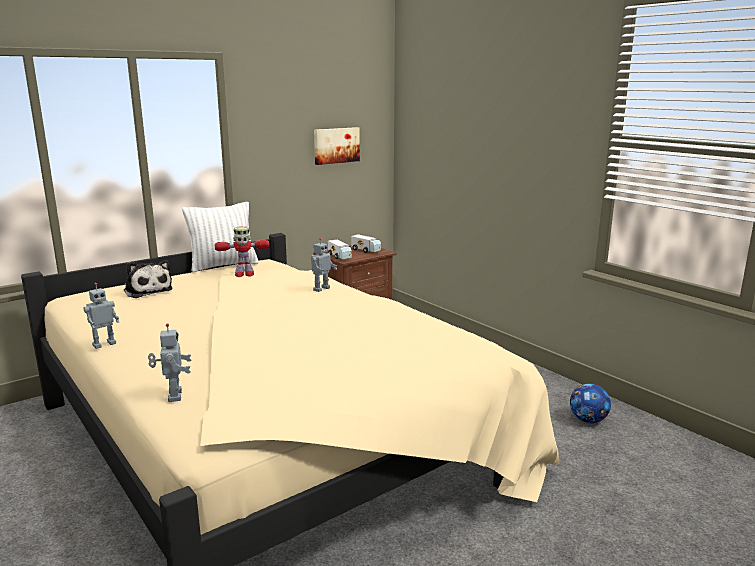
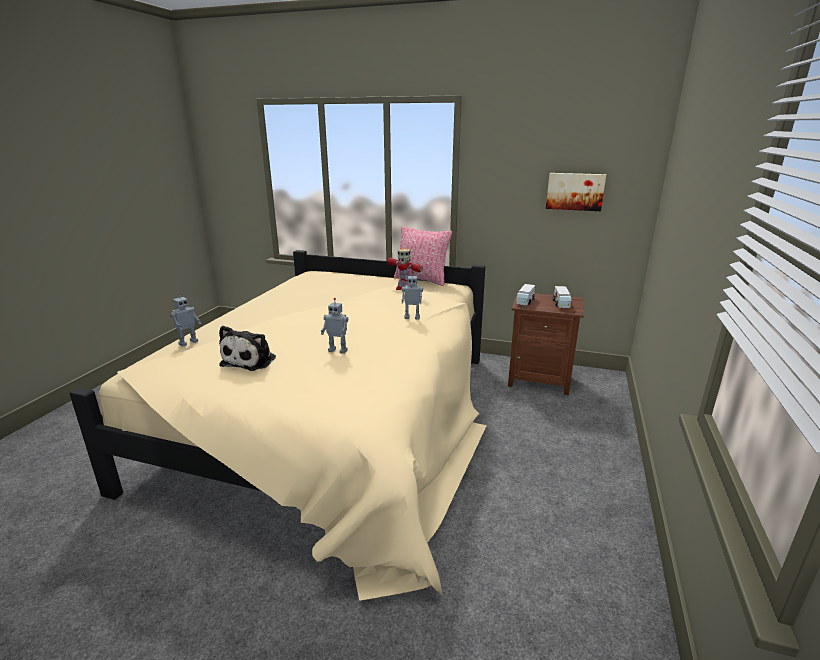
camera: 55 degrees right, 5 degrees up
toy robot [84,283,119,349] -> toy robot moved to [321,298,348,354]
plush toy [124,260,173,298] -> plush toy moved to [219,325,276,371]
white pillow [182,202,259,273] -> pink pillow [394,226,452,286]
football [570,384,611,423] -> none

